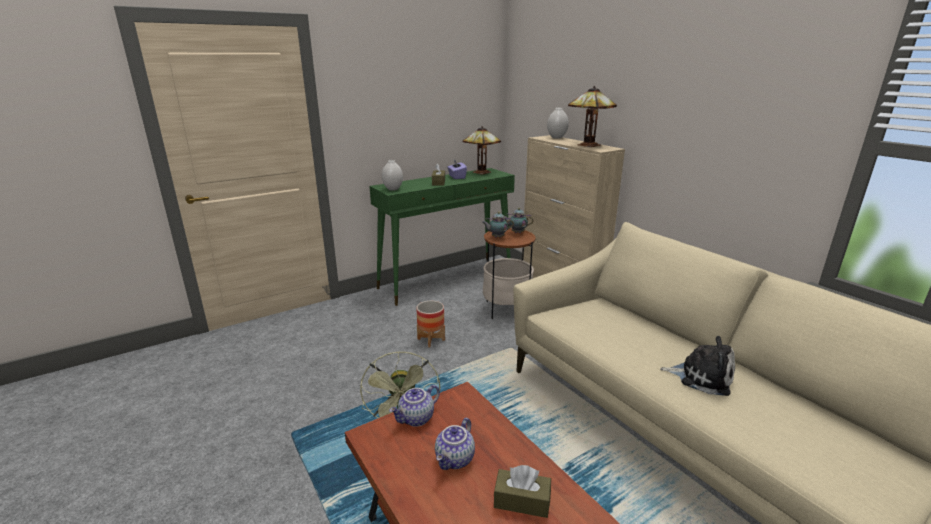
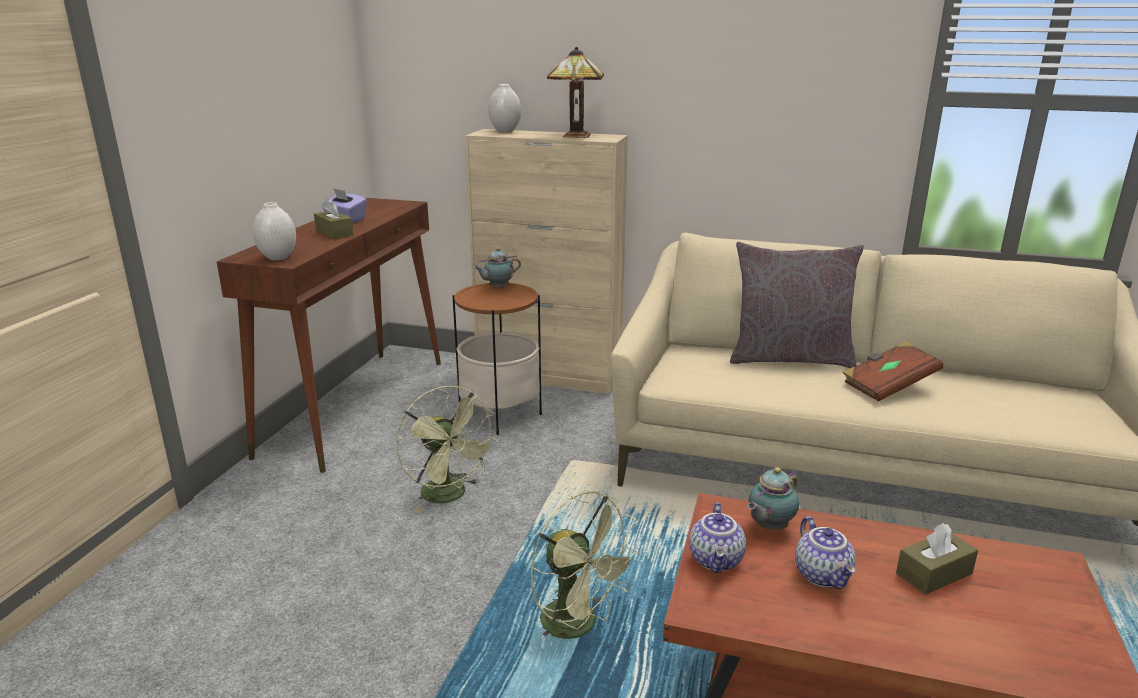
camera: 40 degrees left, 0 degrees up
green console table [369,168,515,306] -> brown console table [217,198,441,473]
planter [416,301,445,347] -> green fan [396,386,498,513]
table lamp [463,126,501,175] -> none
teapot [482,212,514,238] -> teapot moved to [747,467,799,530]
plush toy [660,336,735,396] -> brown book [843,341,943,402]
none -> grey pillow [730,242,864,368]

